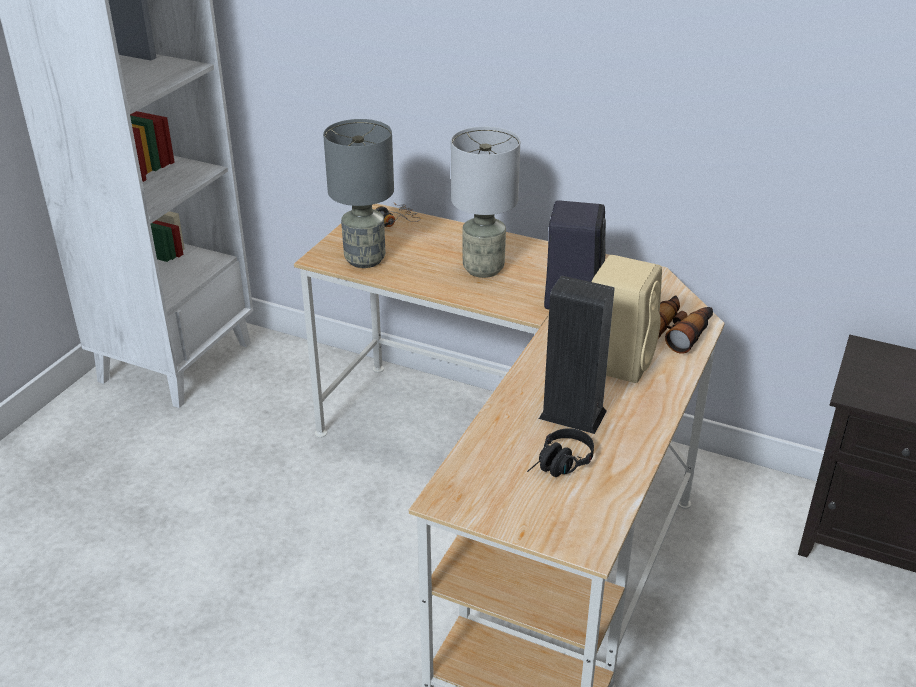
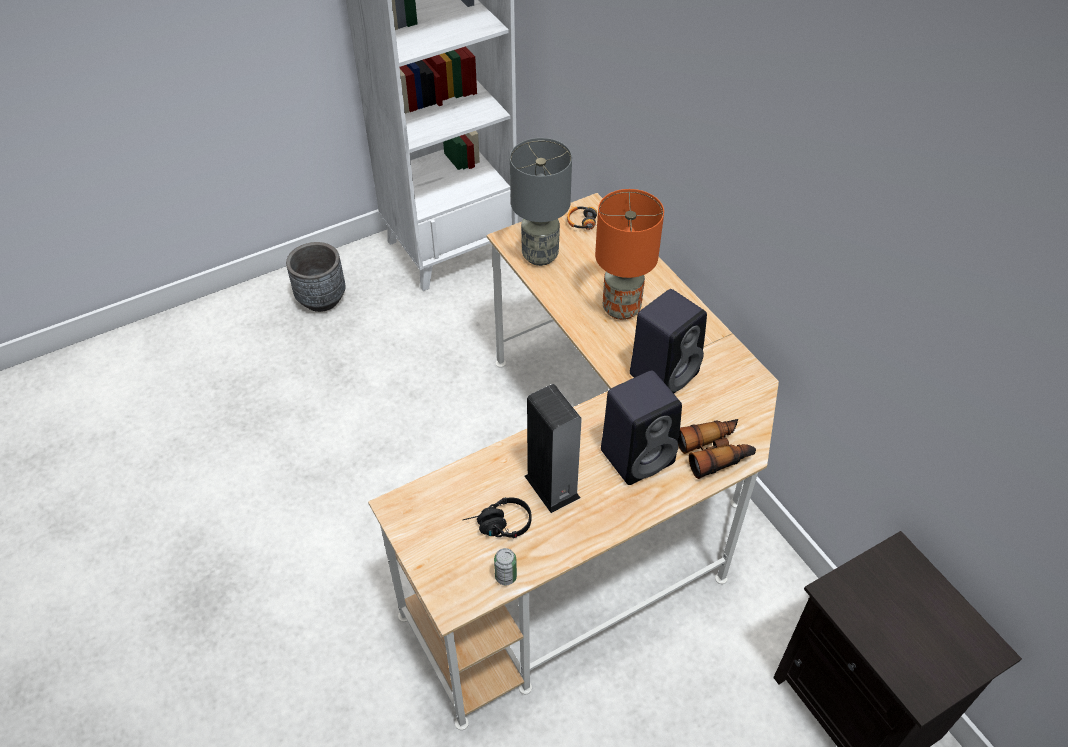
camera: 35 degrees right, 15 degrees up
grey table lamp [451,127,520,278] -> orange table lamp [595,189,664,320]
beige speaker [592,255,662,383] -> black speaker [601,370,682,485]
none -> grey planter [286,242,346,312]
none -> can [494,548,517,585]

